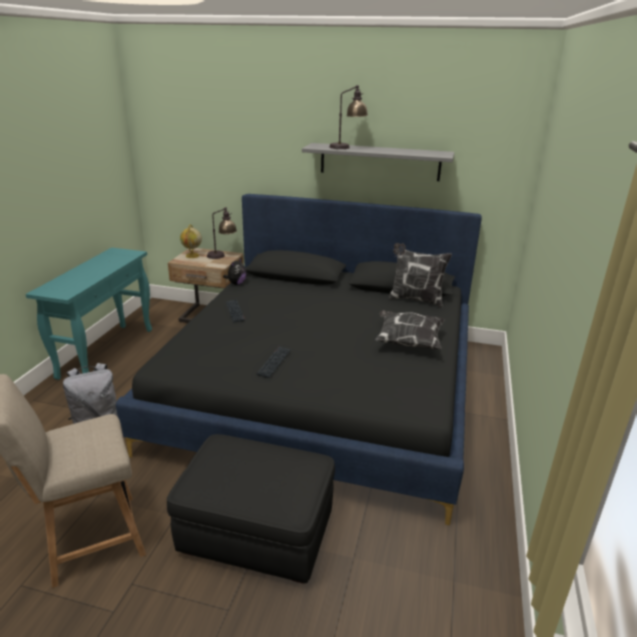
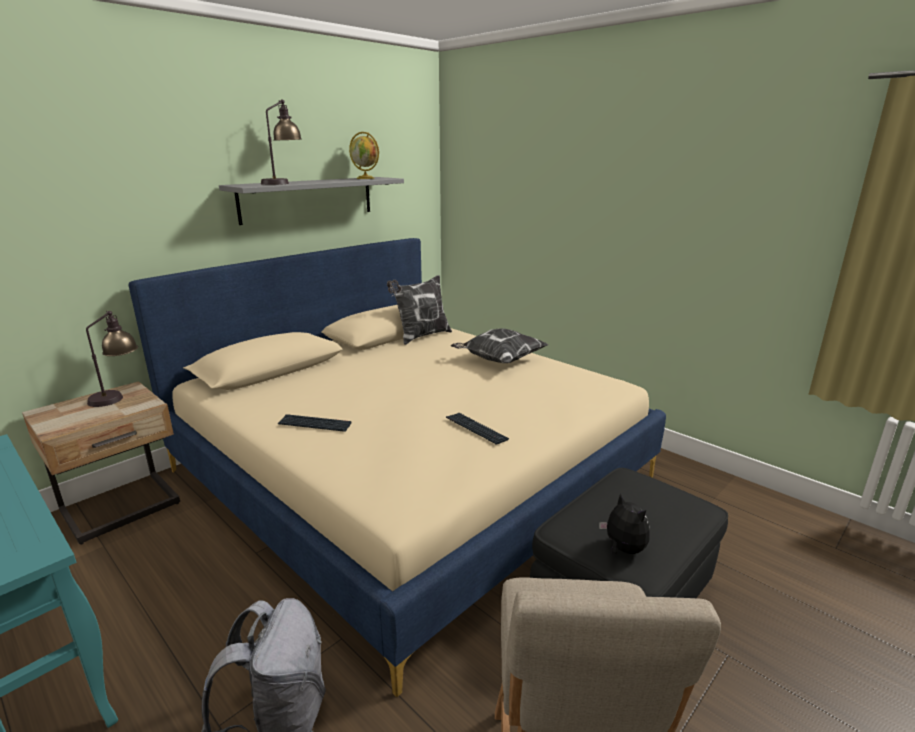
camera: 60 degrees left, 5 degrees down
black bed [116,194,482,525] -> beige bed [128,238,666,697]
globe [180,224,202,258] -> globe moved to [349,132,379,179]
plush toy [223,258,247,285] -> plush toy moved to [599,493,650,555]

